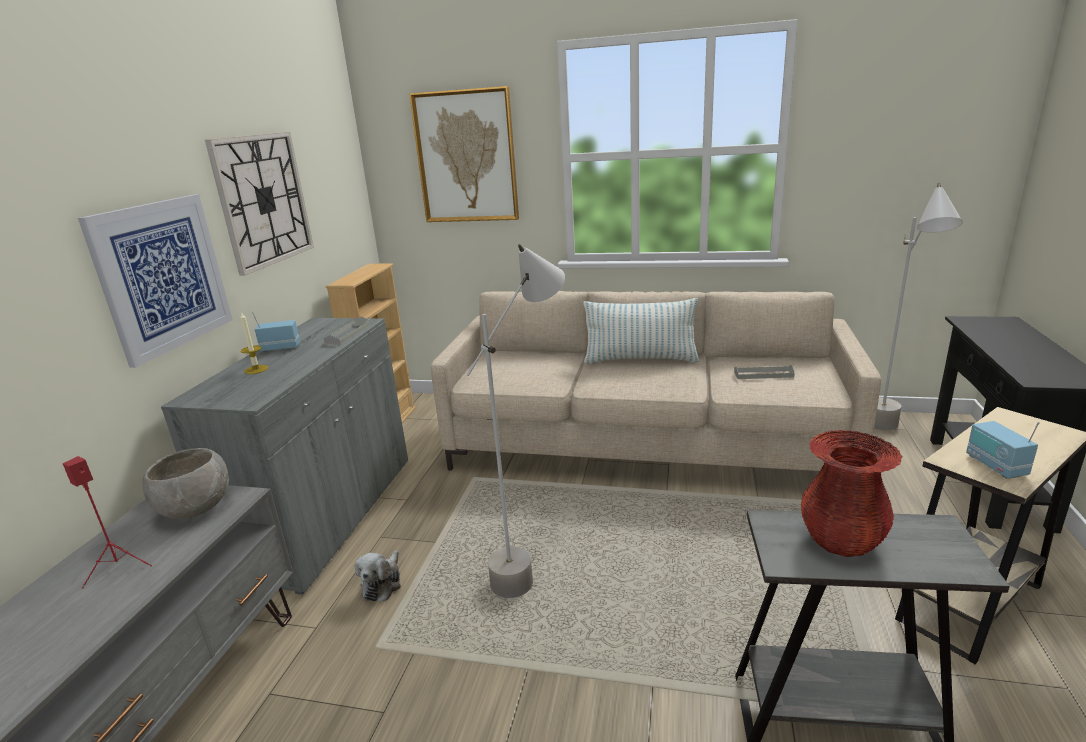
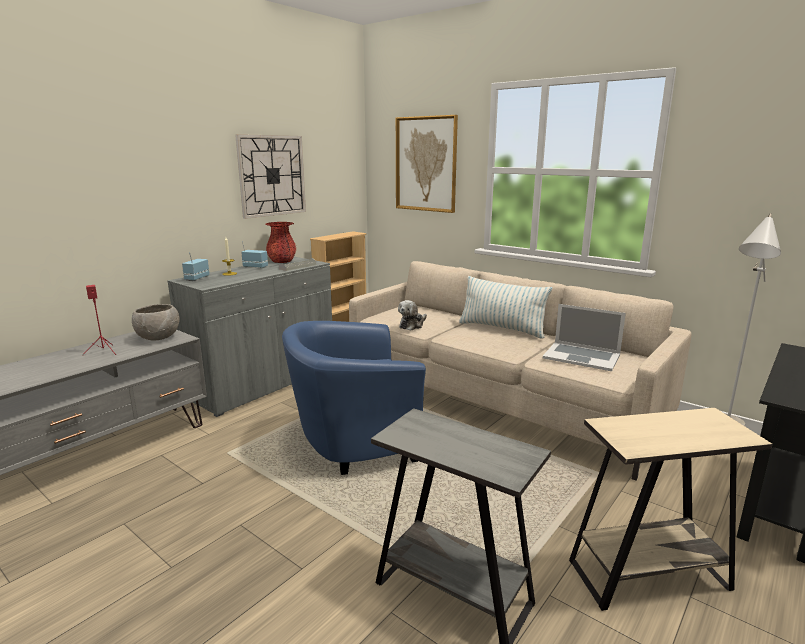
camera: 25 degrees right, 5 degrees down
picture [78,194,233,368] -> none
plush toy [355,550,401,601] -> plush toy moved to [398,300,427,331]
grey floor lamp [467,244,565,598] -> blue armchair [282,321,426,475]
grey tray [734,365,795,379] -> laptop [543,304,626,371]
red vase [801,430,903,557] -> red vase moved to [265,222,297,263]
radio [966,421,1040,479] -> radio moved to [182,252,210,281]

